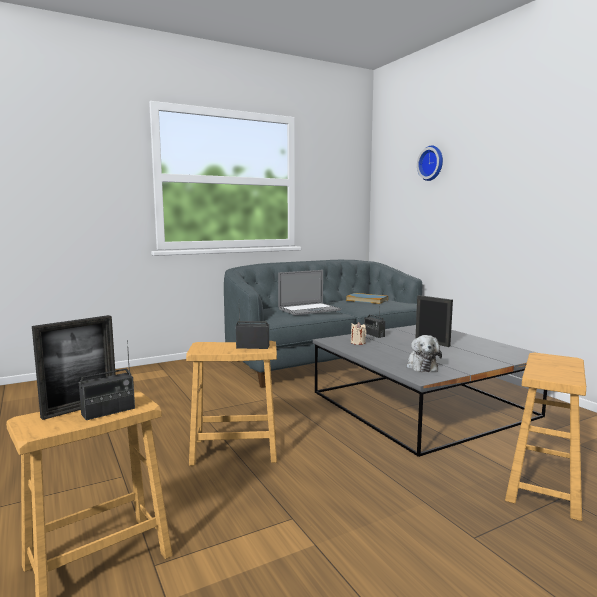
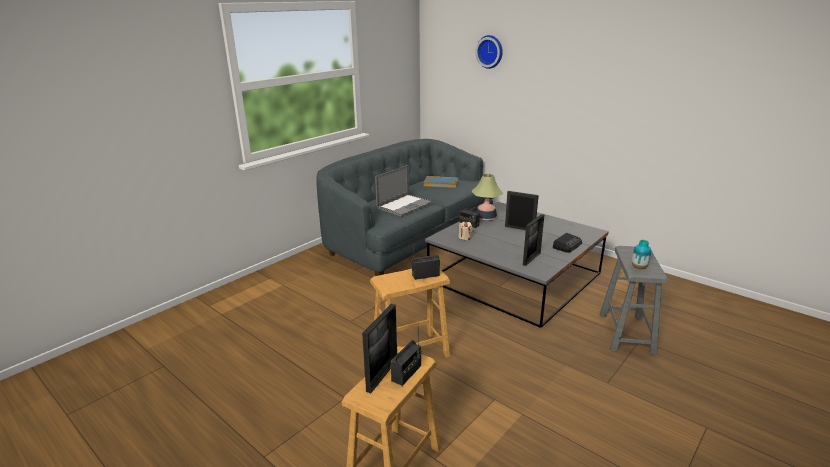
camera: 20 degrees left, 15 degrees up
plush toy [406,335,442,372] -> picture frame [523,214,544,266]
brown stool [505,353,586,521] -> grey stool [600,246,668,355]
none -> table lamp [472,173,504,221]
none -> radio [553,233,582,253]
none -> vase [632,240,651,269]

